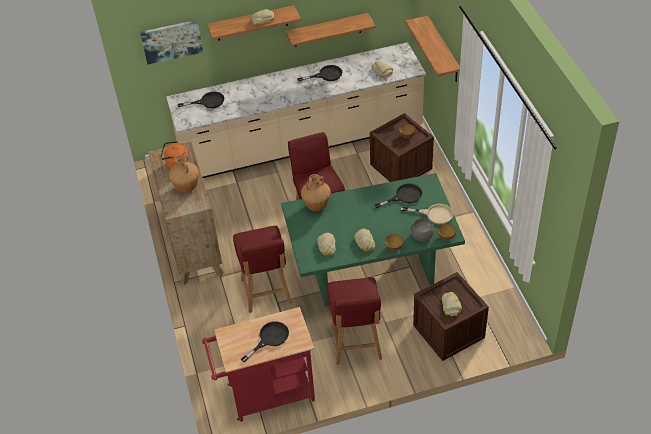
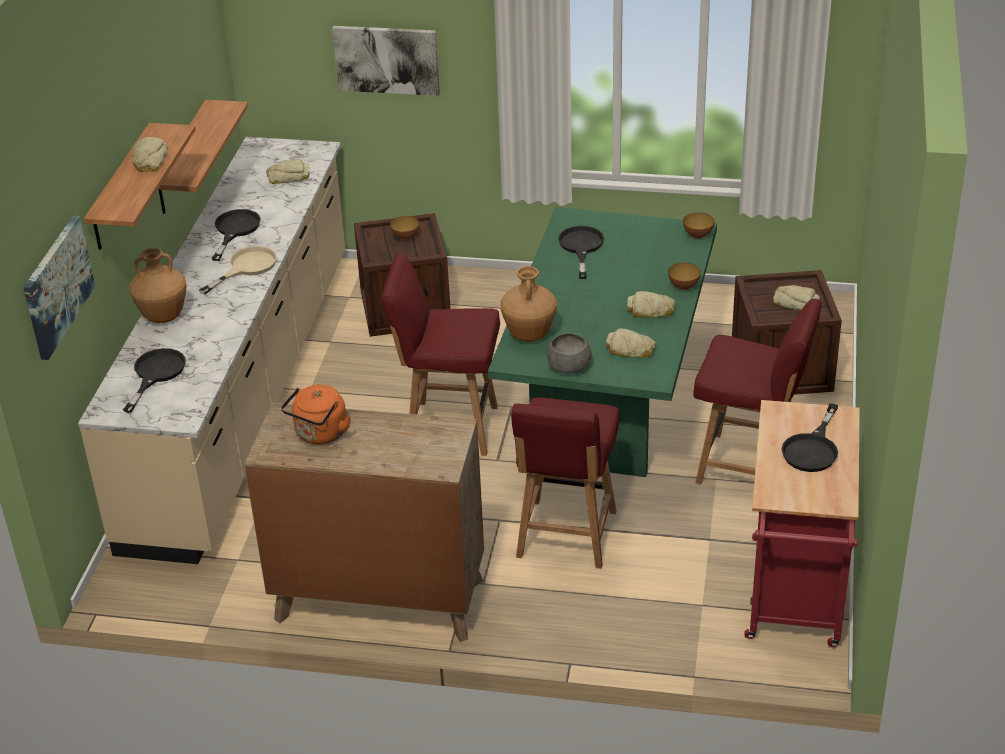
camera: 65 degrees left, 10 degrees down
brown vase [169,155,199,193] -> brown vase moved to [129,248,187,323]
red chair [233,226,292,313] -> red chair turned 90 degrees clockwise [511,397,619,569]
black frying pan [241,321,289,362] -> black frying pan turned 135 degrees counterclockwise [782,403,838,472]
beige frying pan [401,204,453,224] -> beige frying pan moved to [199,246,277,294]
shelf [405,16,460,82] -> picture [332,26,440,96]
grey bowl [410,219,434,241] -> grey bowl moved to [547,333,592,374]

